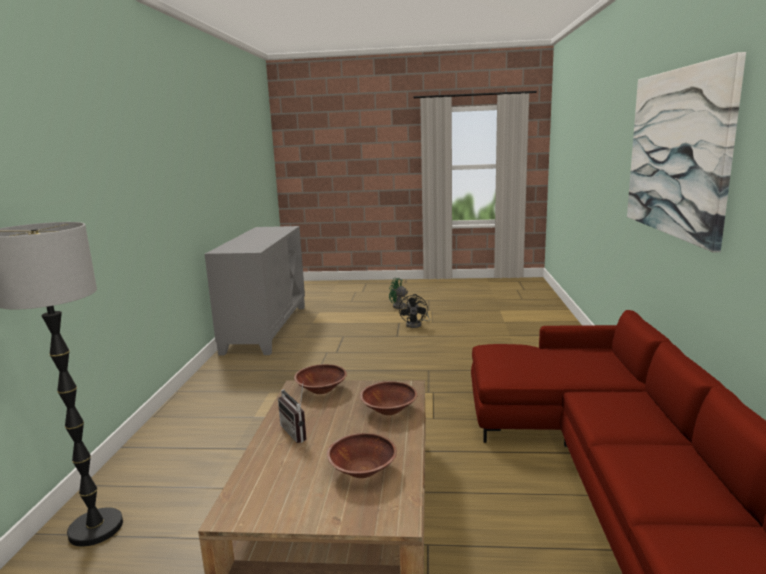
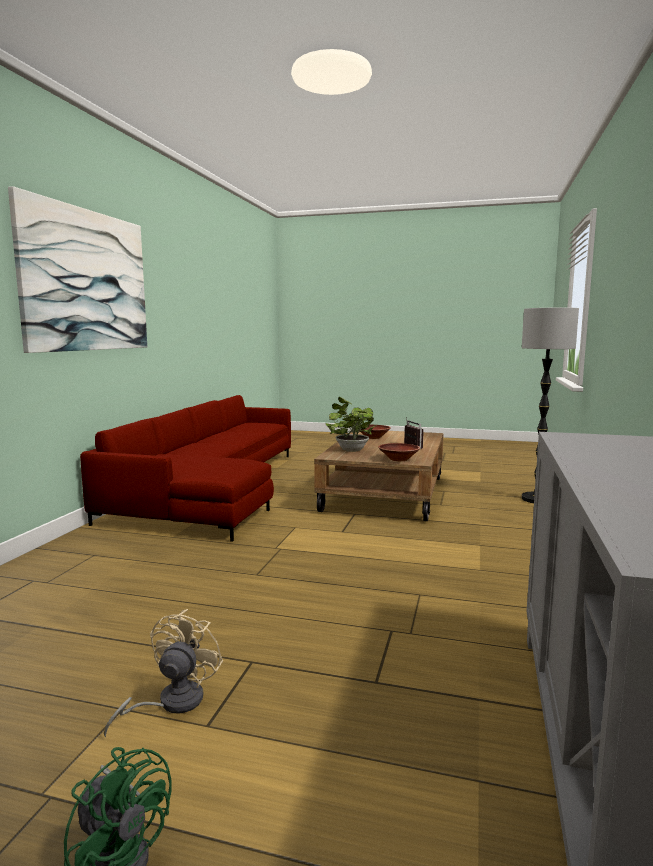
camera: 170 degrees left, 5 degrees down
brown bowl [360,381,418,415] -> potted plant [325,397,377,452]
black fan [399,294,430,328] -> beige fan [104,609,223,737]

